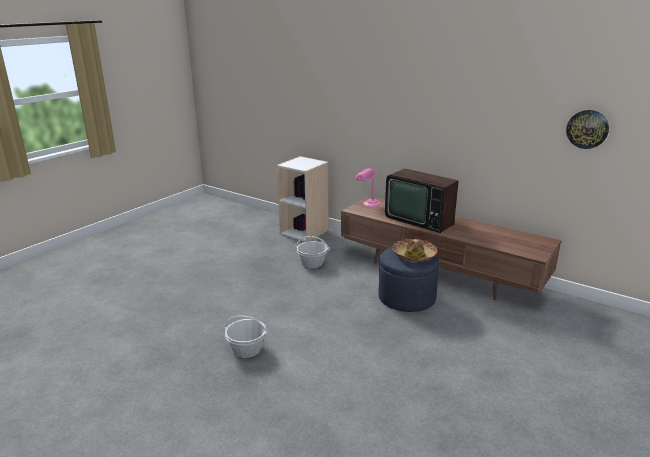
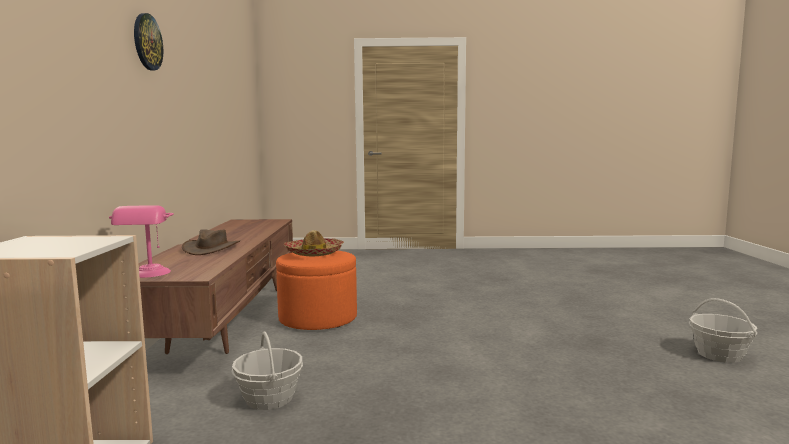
camera: 125 degrees left, 15 degrees down
basket [223,315,269,358] -> basket moved to [689,298,757,363]
blue ottoman [378,247,439,312] -> orange ottoman [276,250,357,330]
television [385,169,459,233] -> brown hat [182,229,240,255]
wall clock [566,110,609,149] -> wall clock moved to [134,13,163,70]

